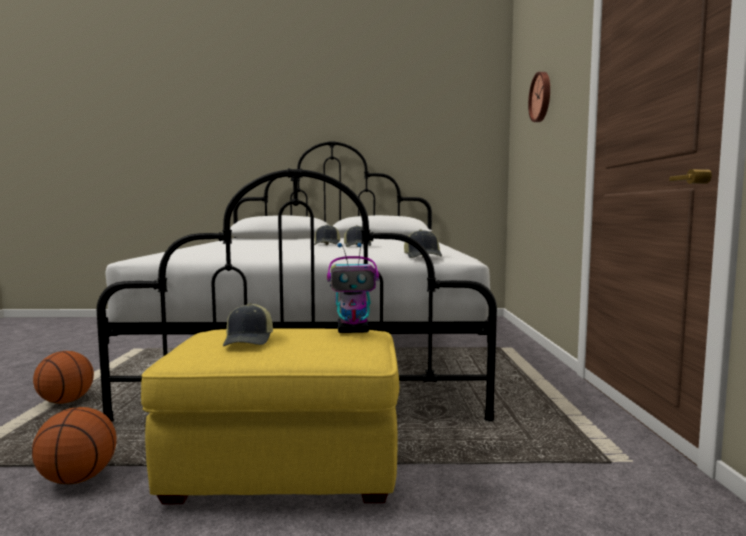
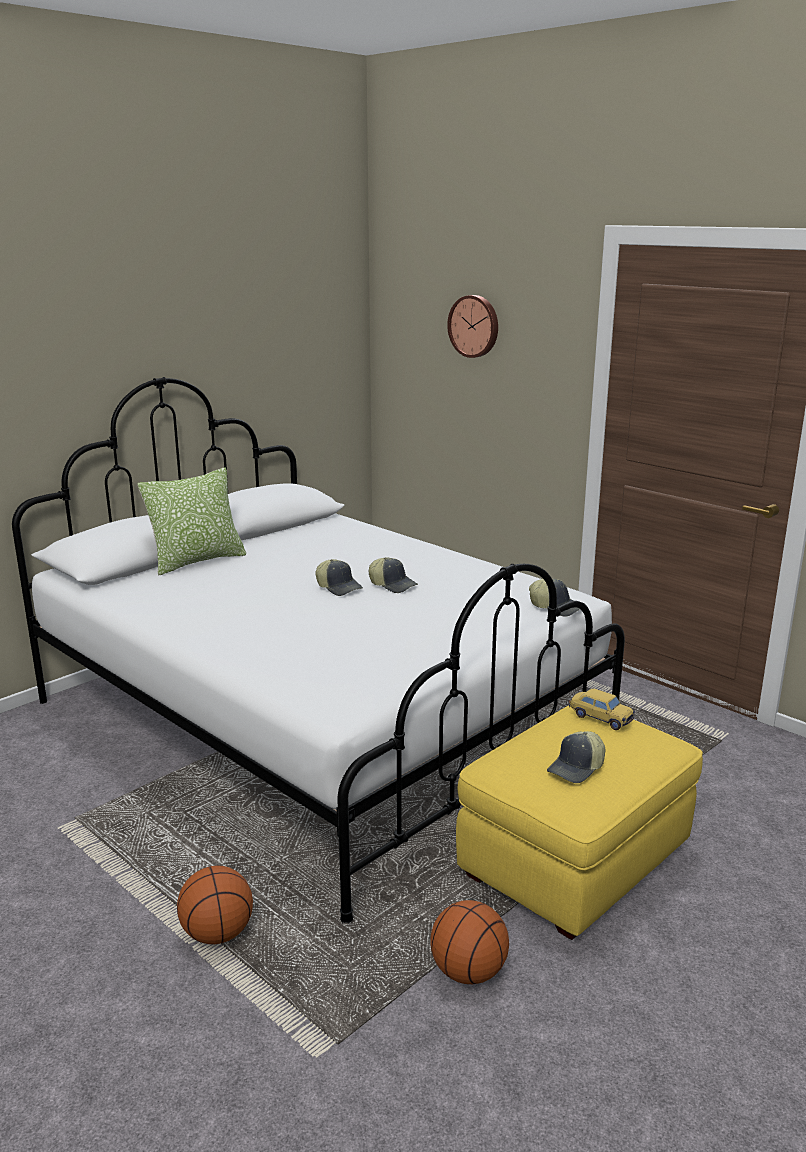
camera: 45 degrees left, 15 degrees up
cap [223,303,273,346] -> cap turned 90 degrees clockwise [547,731,605,783]
toy robot [327,243,379,333] -> toy car [569,689,635,730]
none -> pillow [137,467,246,576]

